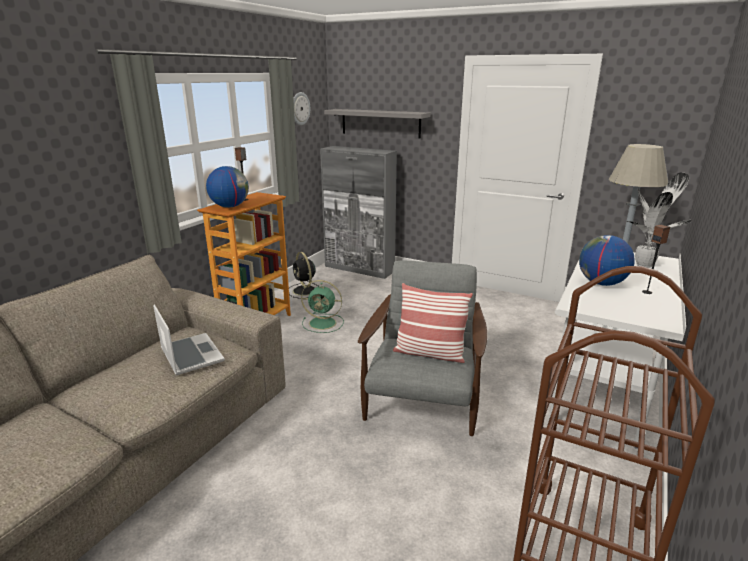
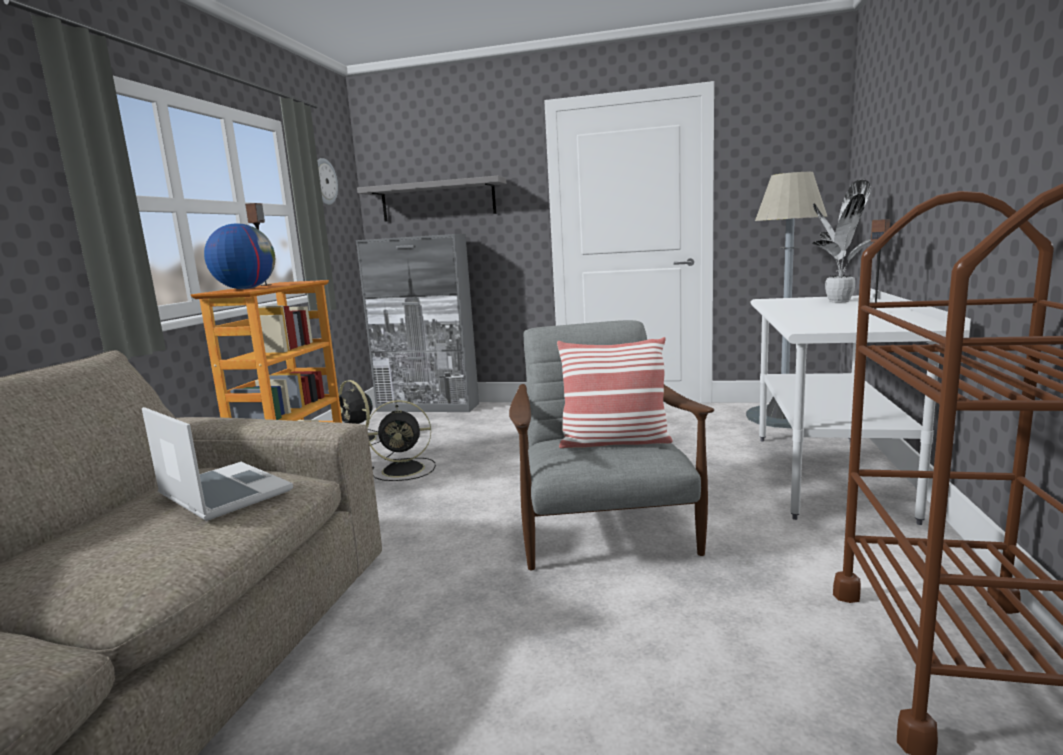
camera: 15 degrees left, 10 degrees down
green fan [301,280,344,333] -> black fan [367,400,436,481]
globe [579,235,635,286] -> none

